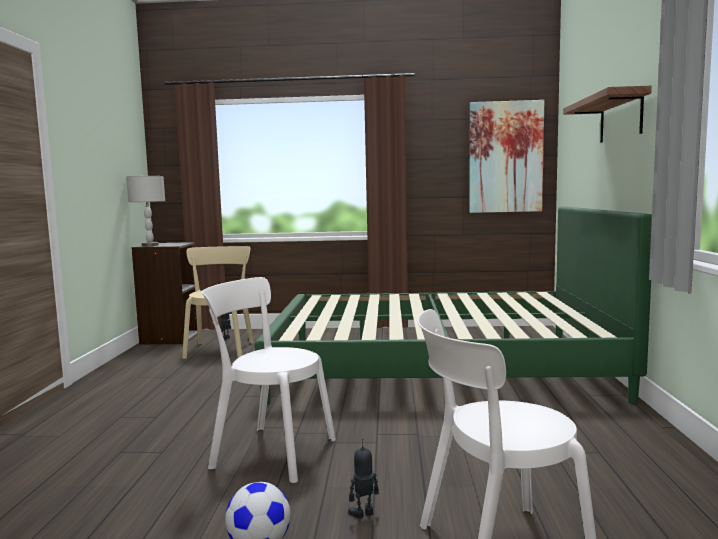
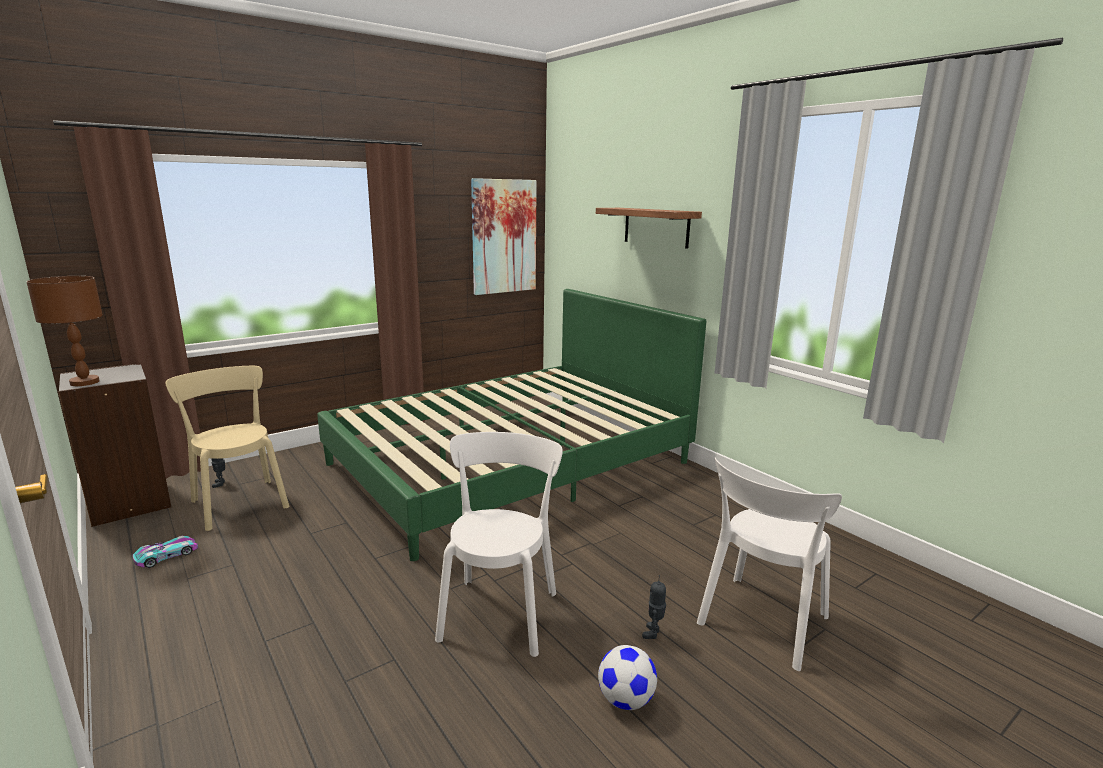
camera: 40 degrees left, 10 degrees up
grey table lamp [127,176,165,246] -> brown table lamp [26,276,103,386]
white chair [201,277,336,483] -> white chair turned 120 degrees clockwise [435,432,563,657]
none -> toy car [133,536,198,568]

